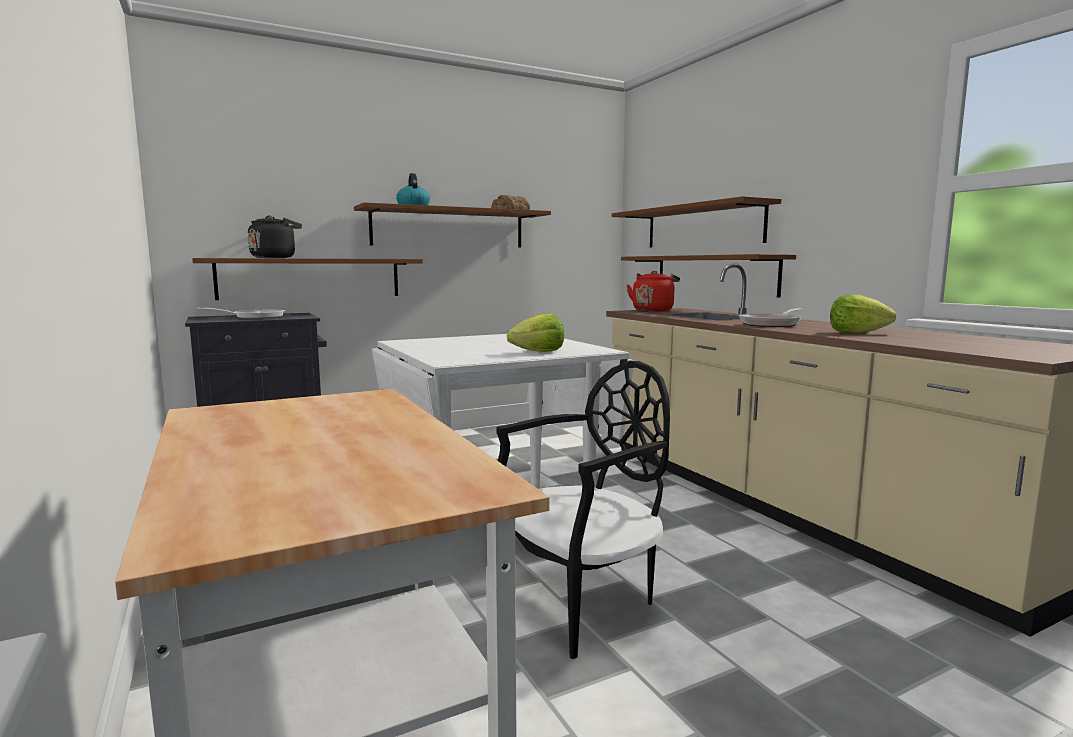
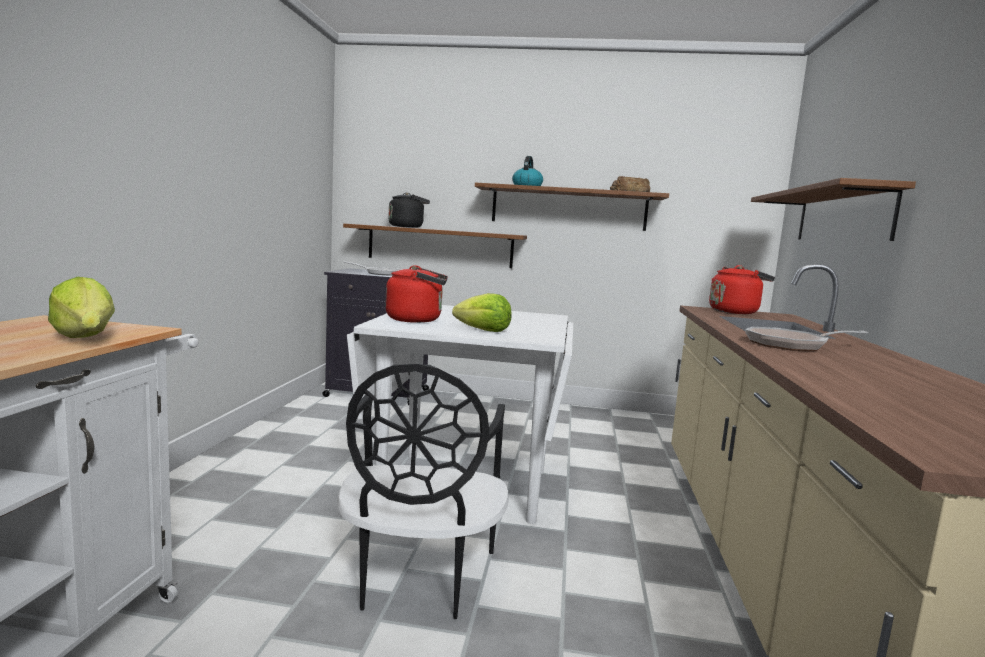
camera: 35 degrees right, 0 degrees up
black chair [496,361,670,659] -> black chair turned 90 degrees clockwise [337,364,509,619]
brown shelf [621,254,796,298] -> none
lettuce [830,294,896,334] -> lettuce moved to [48,277,115,338]
none -> red kettle [385,265,448,323]

